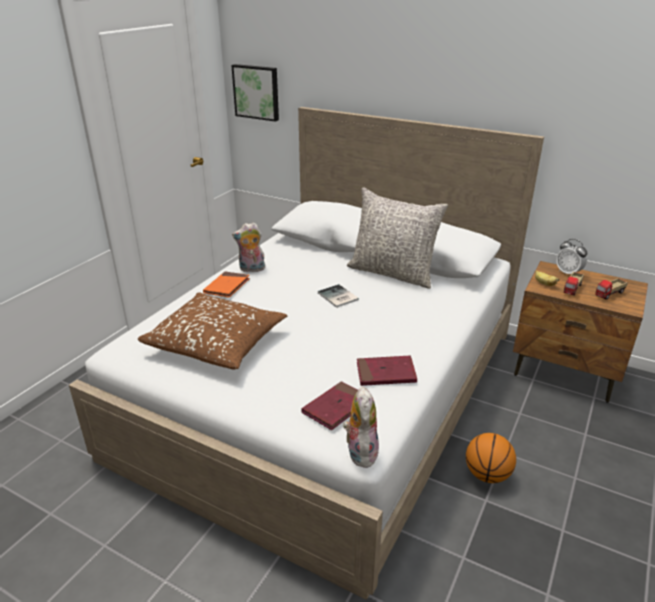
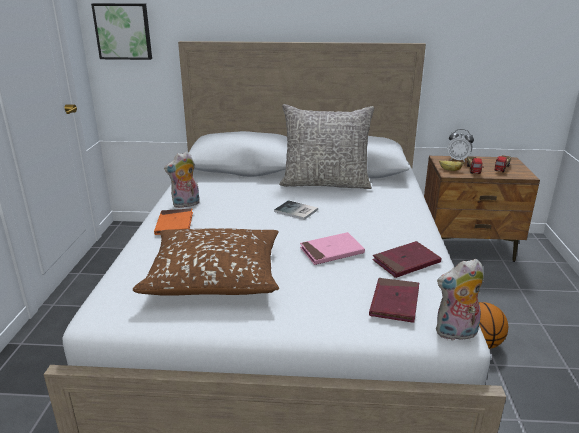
camera: 25 degrees left, 5 degrees down
plush toy [343,387,379,468] -> plush toy turned 75 degrees counterclockwise [436,259,484,341]
none -> pink book [300,232,365,265]

